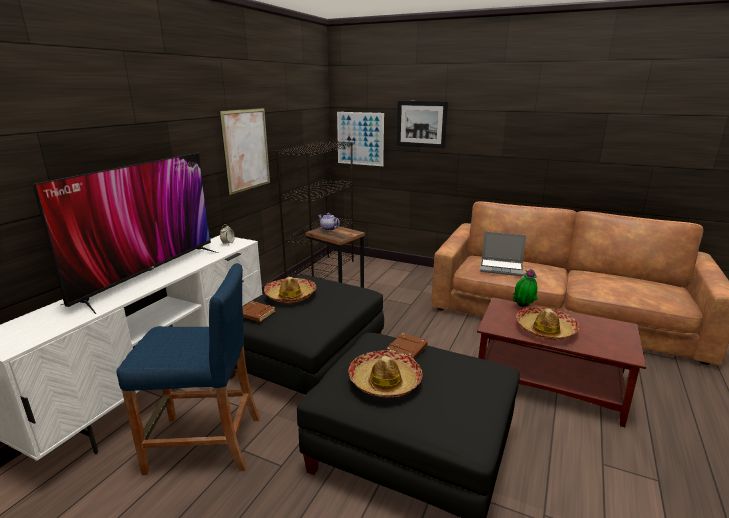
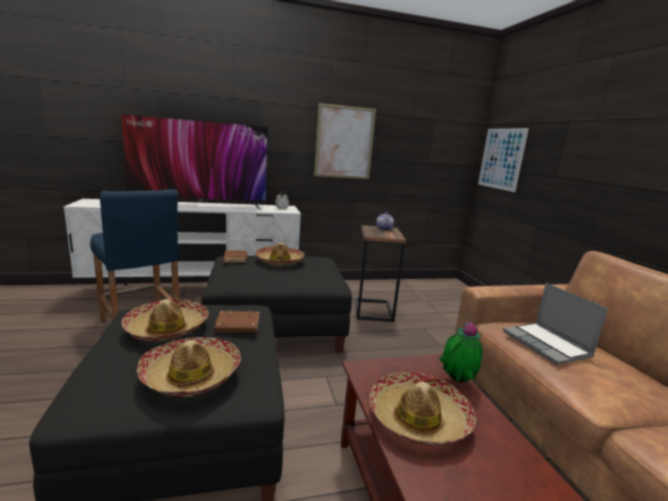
camera: 50 degrees right, 5 degrees down
black bookcase [276,140,354,279] -> none
picture [397,101,448,148] -> none
none -> hat [137,337,241,397]

